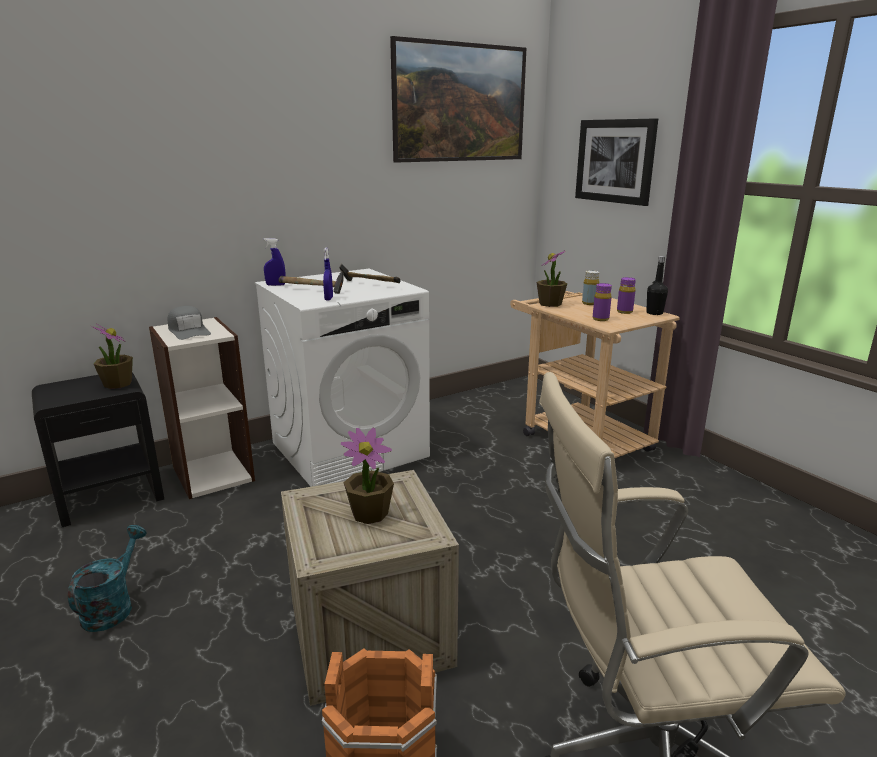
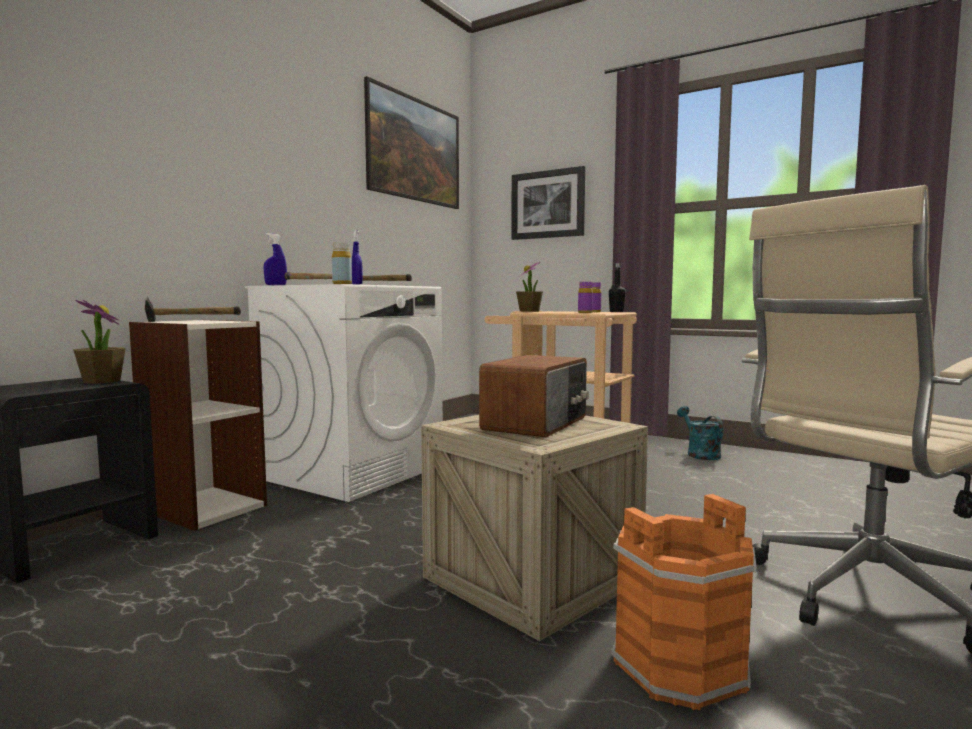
camera: 25 degrees left, 15 degrees down
turquoise watering can [68,525,146,632] -> turquoise watering can moved to [677,406,723,460]
grey cap [168,306,211,340] -> hammer [145,296,241,322]
potted plant [341,428,394,524] -> radio [479,355,589,437]
yellow bottle [582,270,599,305] -> yellow bottle moved to [332,243,352,284]

